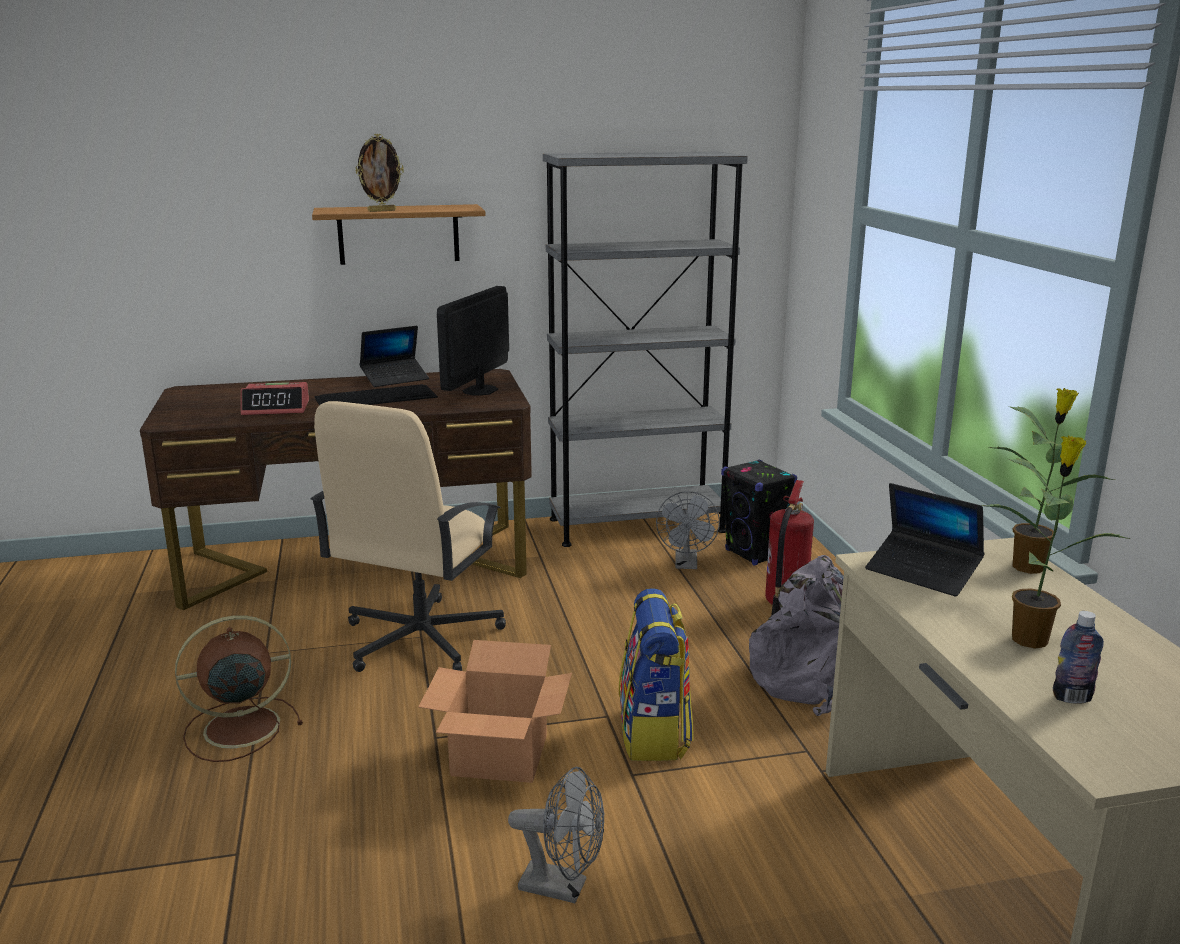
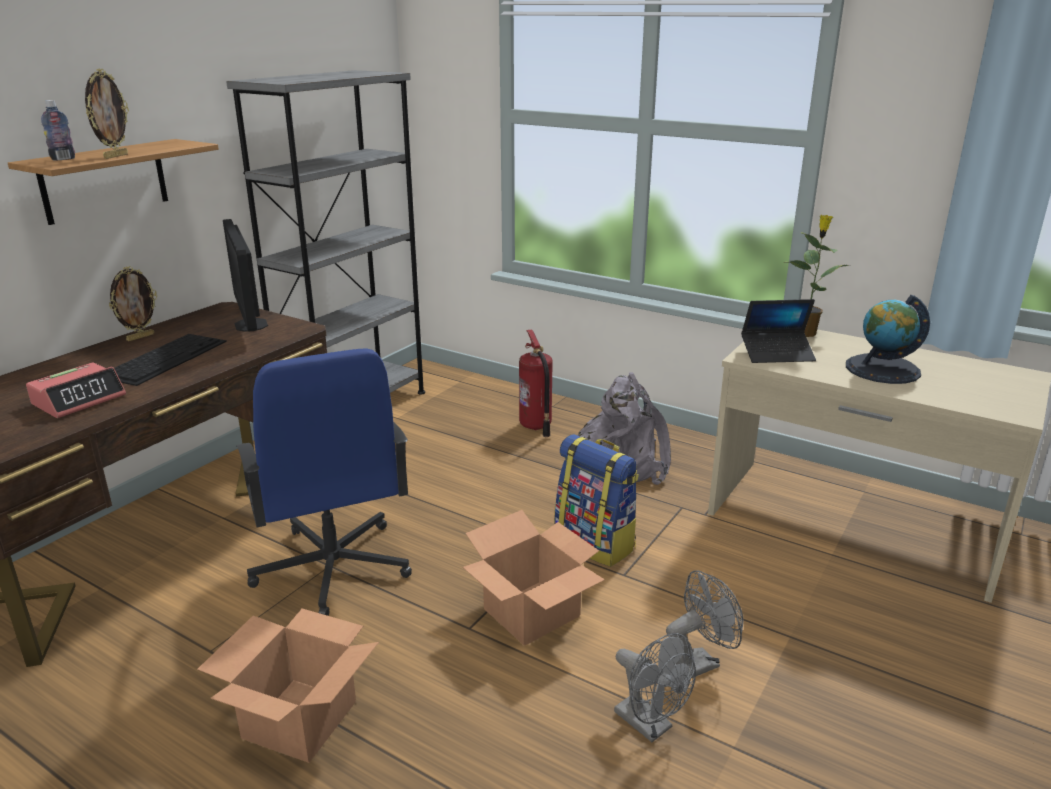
camera: 45 degrees left, 5 degrees up
brown fan [175,615,303,762] -> cardboard box [197,608,379,763]
beige office chair [311,401,506,672] -> blue office chair [236,348,412,616]
laptop [360,326,429,387] -> picture frame [109,266,157,341]
grey fan [656,491,720,569] -> grey fan moved to [614,633,696,742]
black speaker [721,459,797,566] -> none
potted plant [981,436,1131,649] -> globe [846,295,930,384]
bottle [1053,611,1104,704] -> bottle moved to [41,100,75,160]

